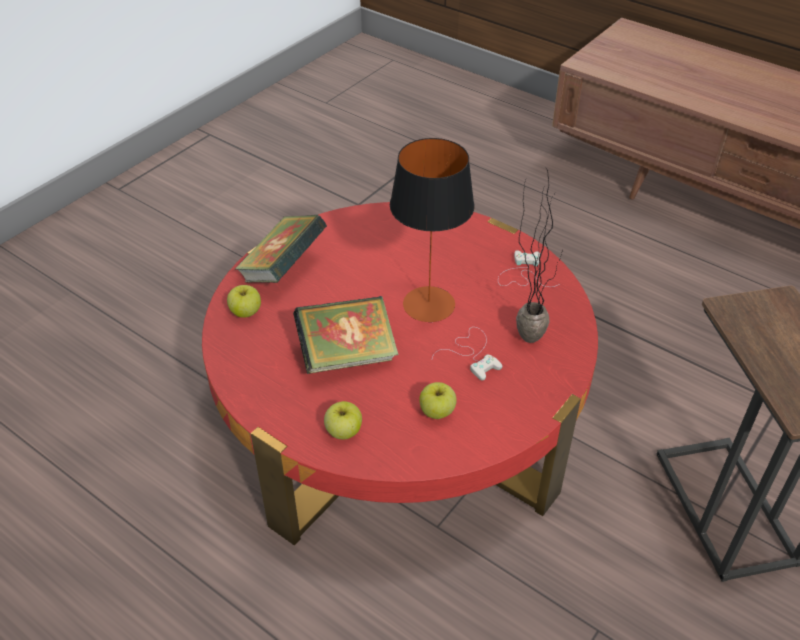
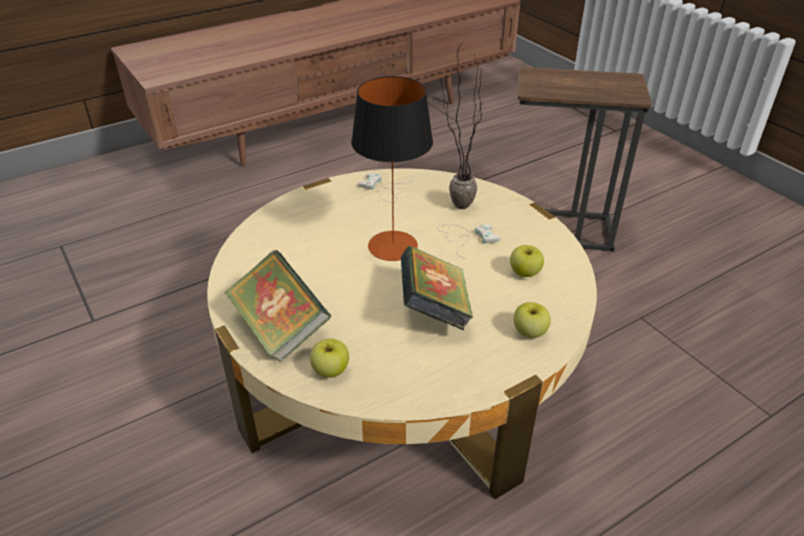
camera: 70 degrees left, 5 degrees down
red coffee table [202,202,598,545] -> beige coffee table [207,168,597,499]

